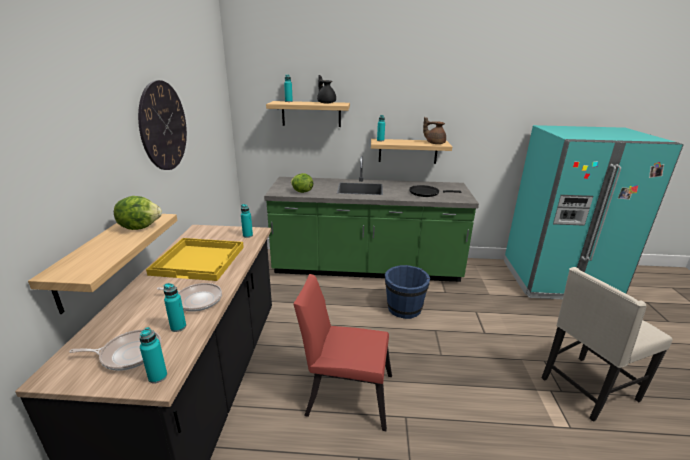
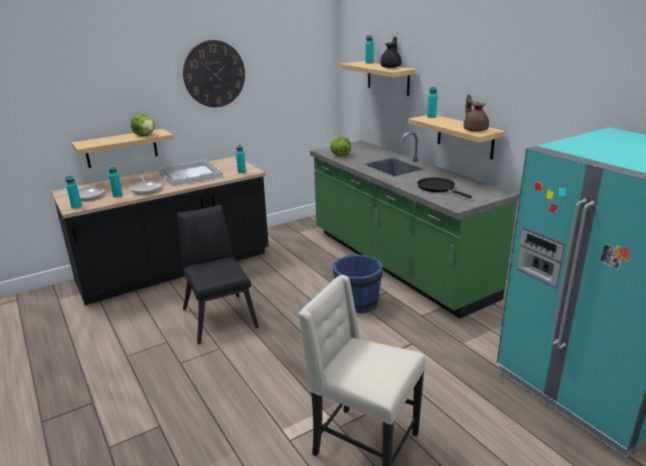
camera: 55 degrees right, 0 degrees up
yellow tray [146,238,244,281] -> white tray [159,160,223,186]
red chair [294,274,392,431] -> black chair [177,205,259,344]

